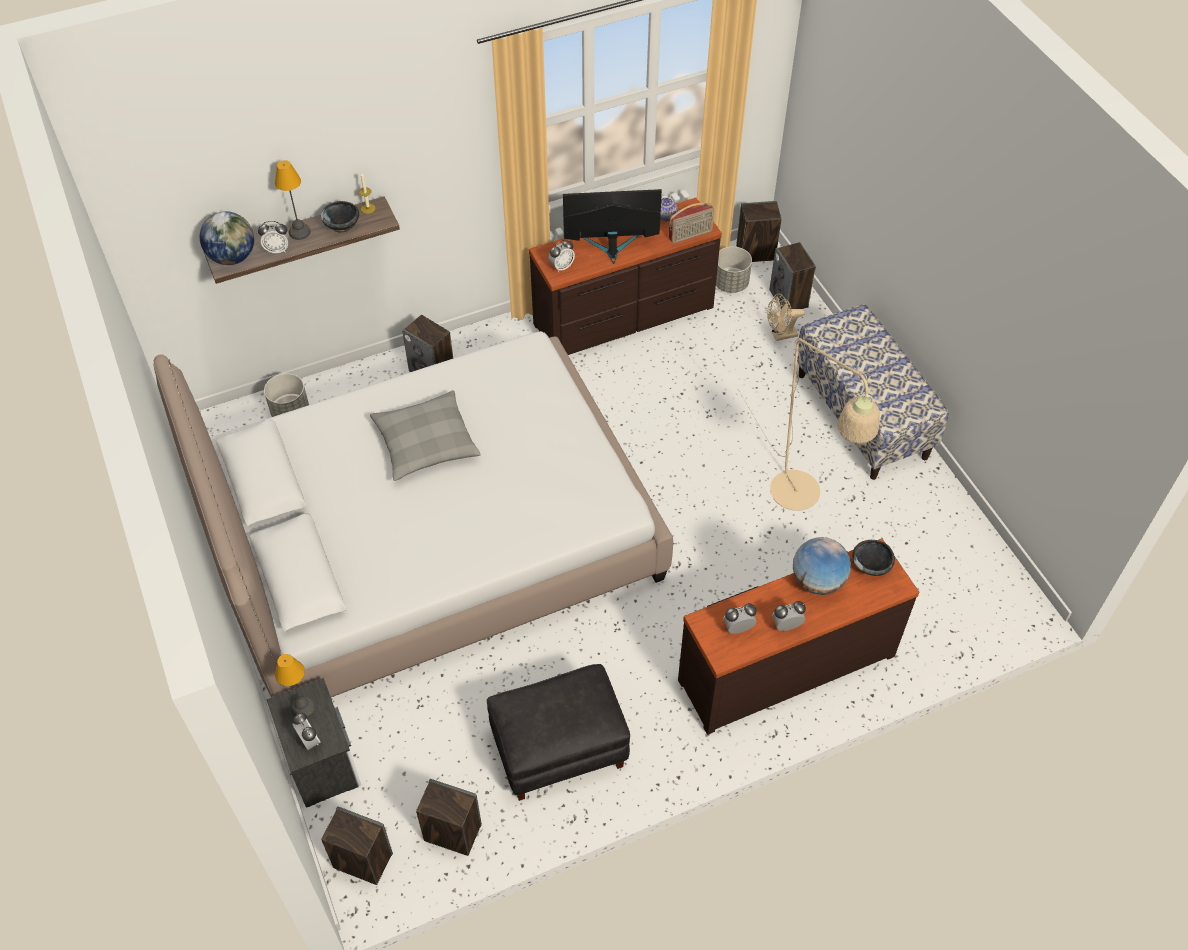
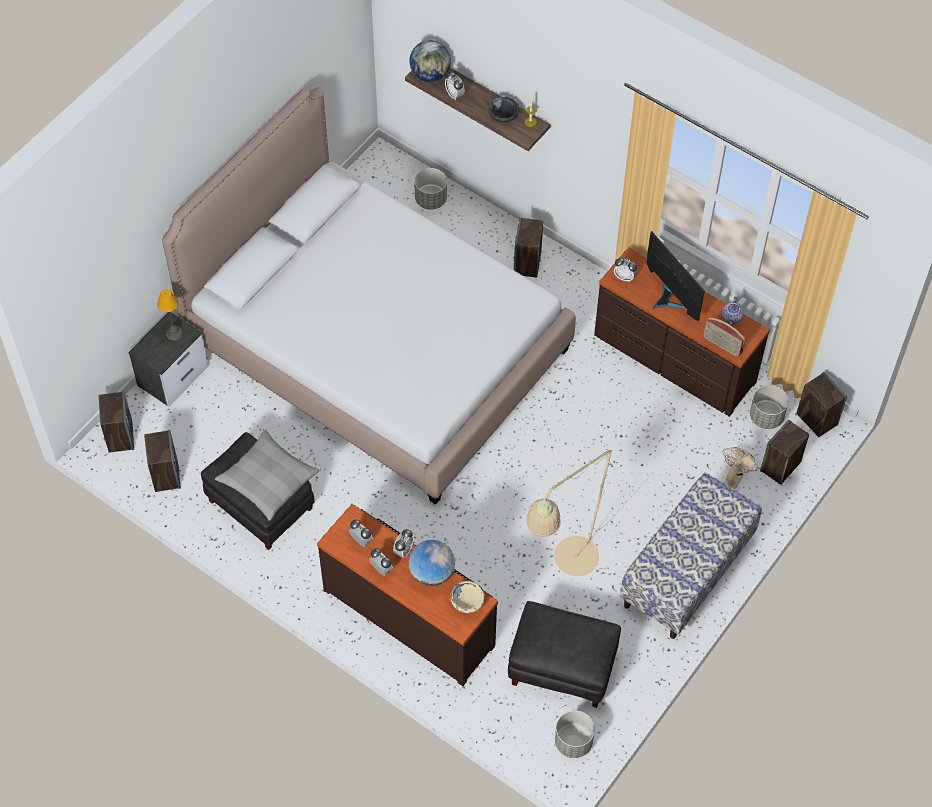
camera: 60 degrees right, 5 degrees up
table lamp [275,160,311,240] -> none
alarm clock [292,713,321,750] -> alarm clock moved to [393,529,414,558]
grey pillow [370,390,481,481] -> grey pillow moved to [215,430,320,521]
beige fan [767,294,805,341] -> beige fan turned 75 degrees clockwise [723,447,758,490]
black bowl [852,540,895,576] -> beige bowl [450,581,485,613]
none -> black ottoman [508,601,621,708]
none -> grey planter [555,710,595,758]

